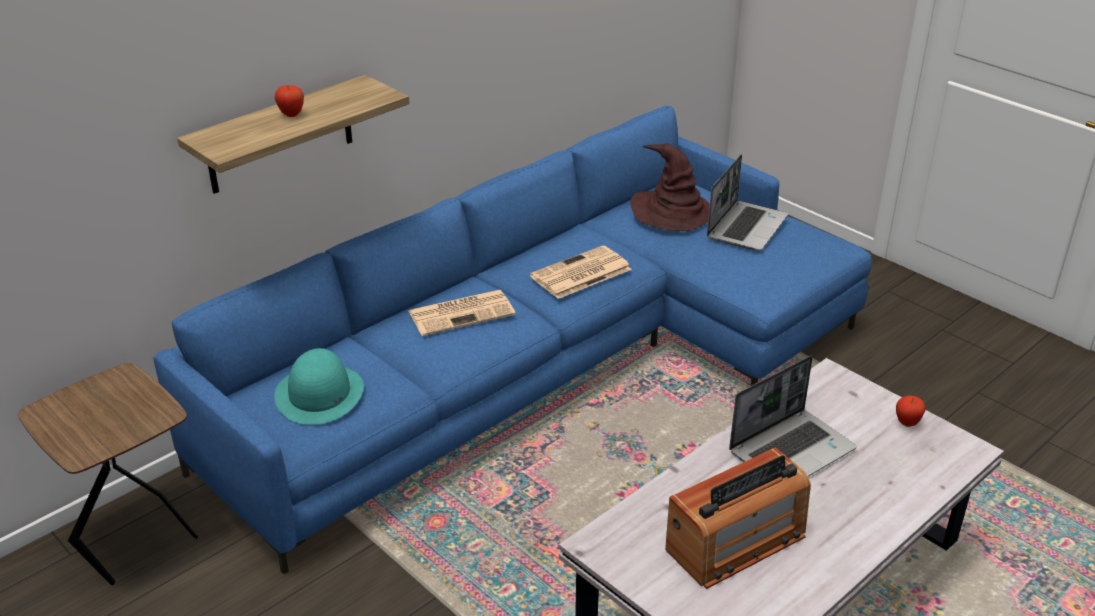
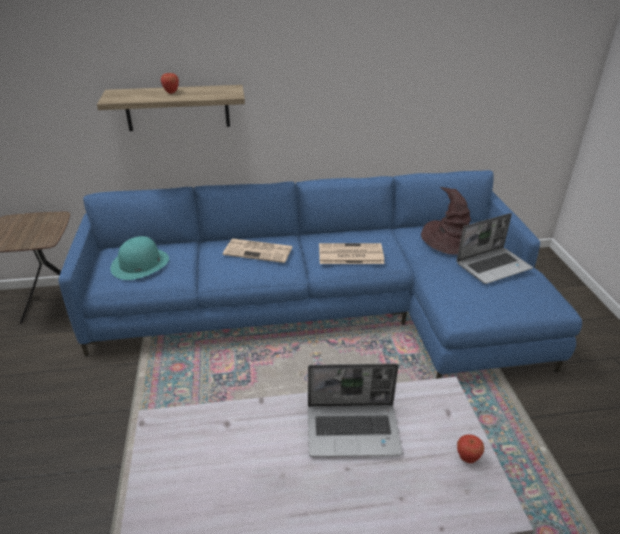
camera: 35 degrees right, 0 degrees up
radio [665,447,811,589] -> none

